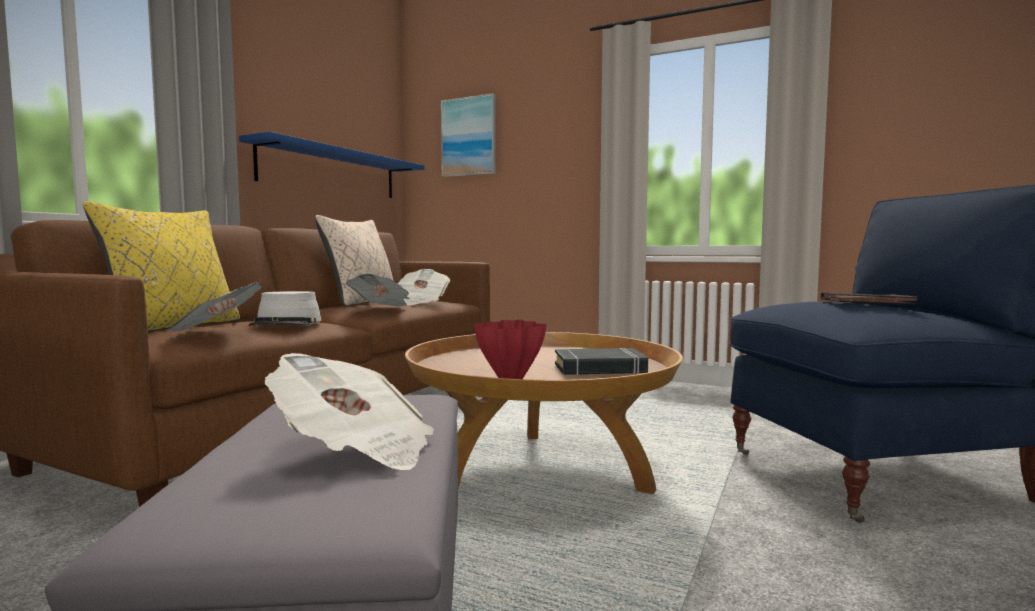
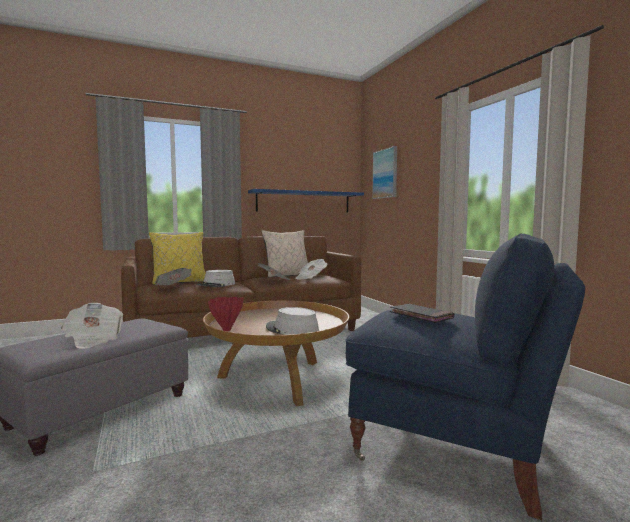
camera: 40 degrees right, 0 degrees up
black book [555,348,648,375] -> grey hat [266,307,319,335]

